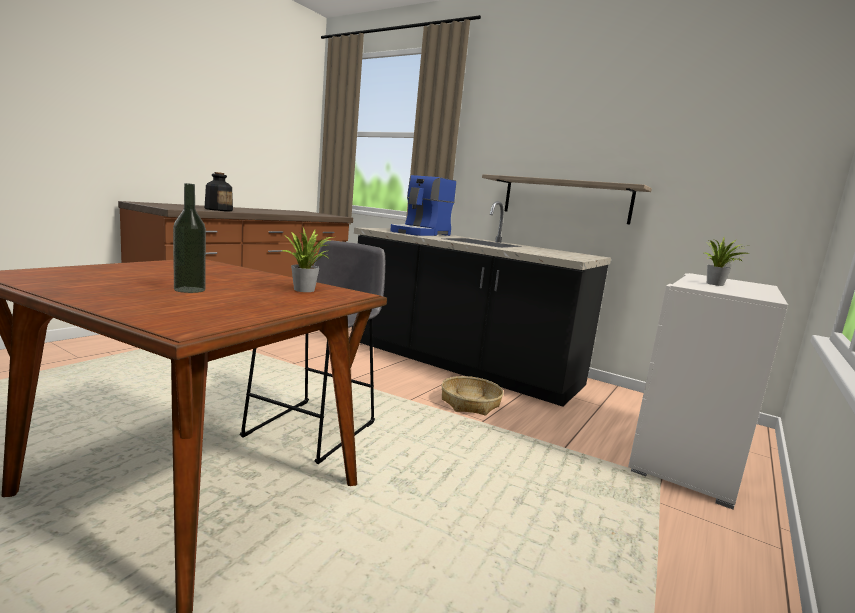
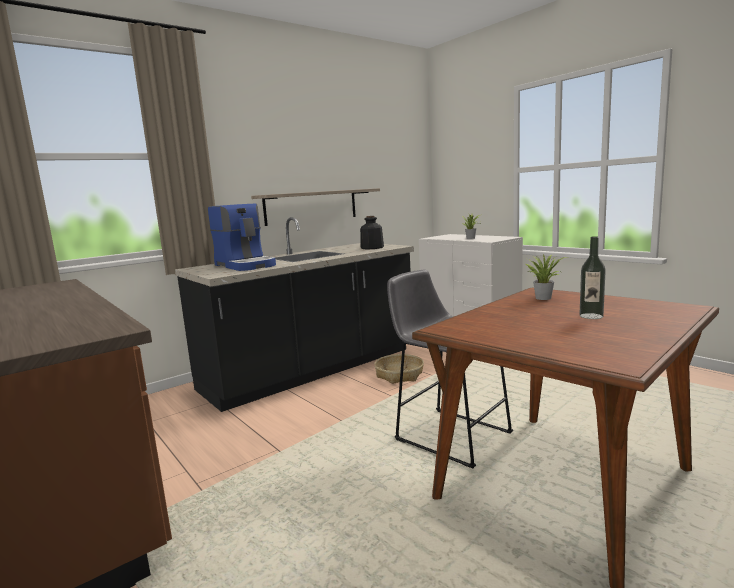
camera: 70 degrees left, 0 degrees up
bottle [205,172,233,211] -> bottle moved to [360,216,384,249]

